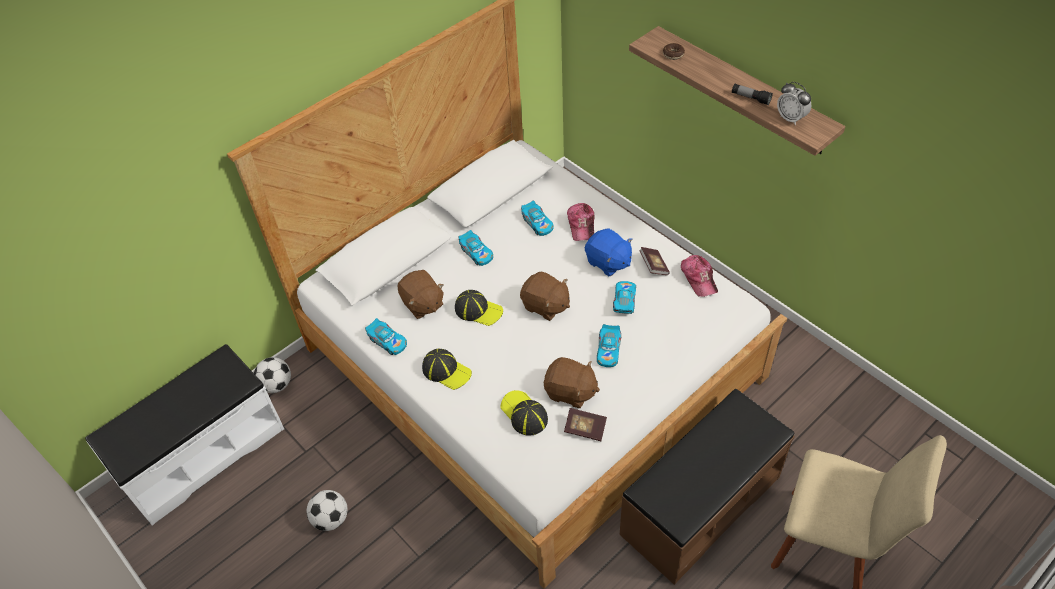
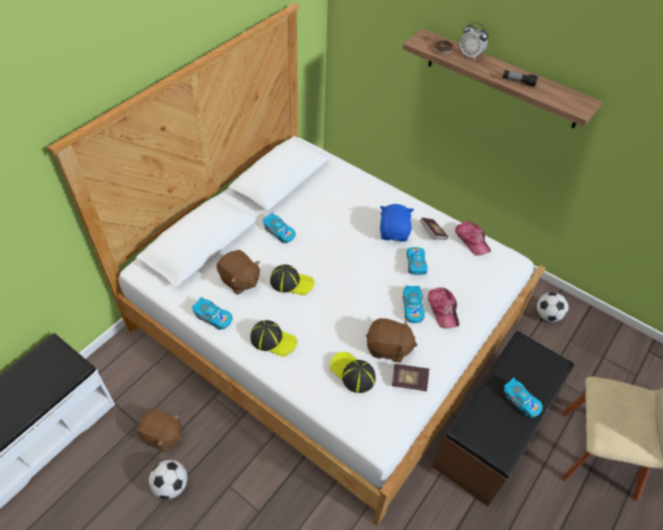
camera: 15 degrees left, 0 degrees up
football [254,357,291,393] -> football moved to [537,292,568,322]
brown plush toy [520,271,570,321] -> brown plush toy moved to [137,409,182,452]
toy car [521,201,554,236] -> toy car moved to [504,377,543,418]
cap [567,203,594,241] -> cap moved to [428,287,459,329]
blue plush toy [585,228,632,276] -> blue plush toy turned 120 degrees counterclockwise [380,204,414,241]
alarm clock [777,82,811,125] -> alarm clock moved to [460,22,488,60]

